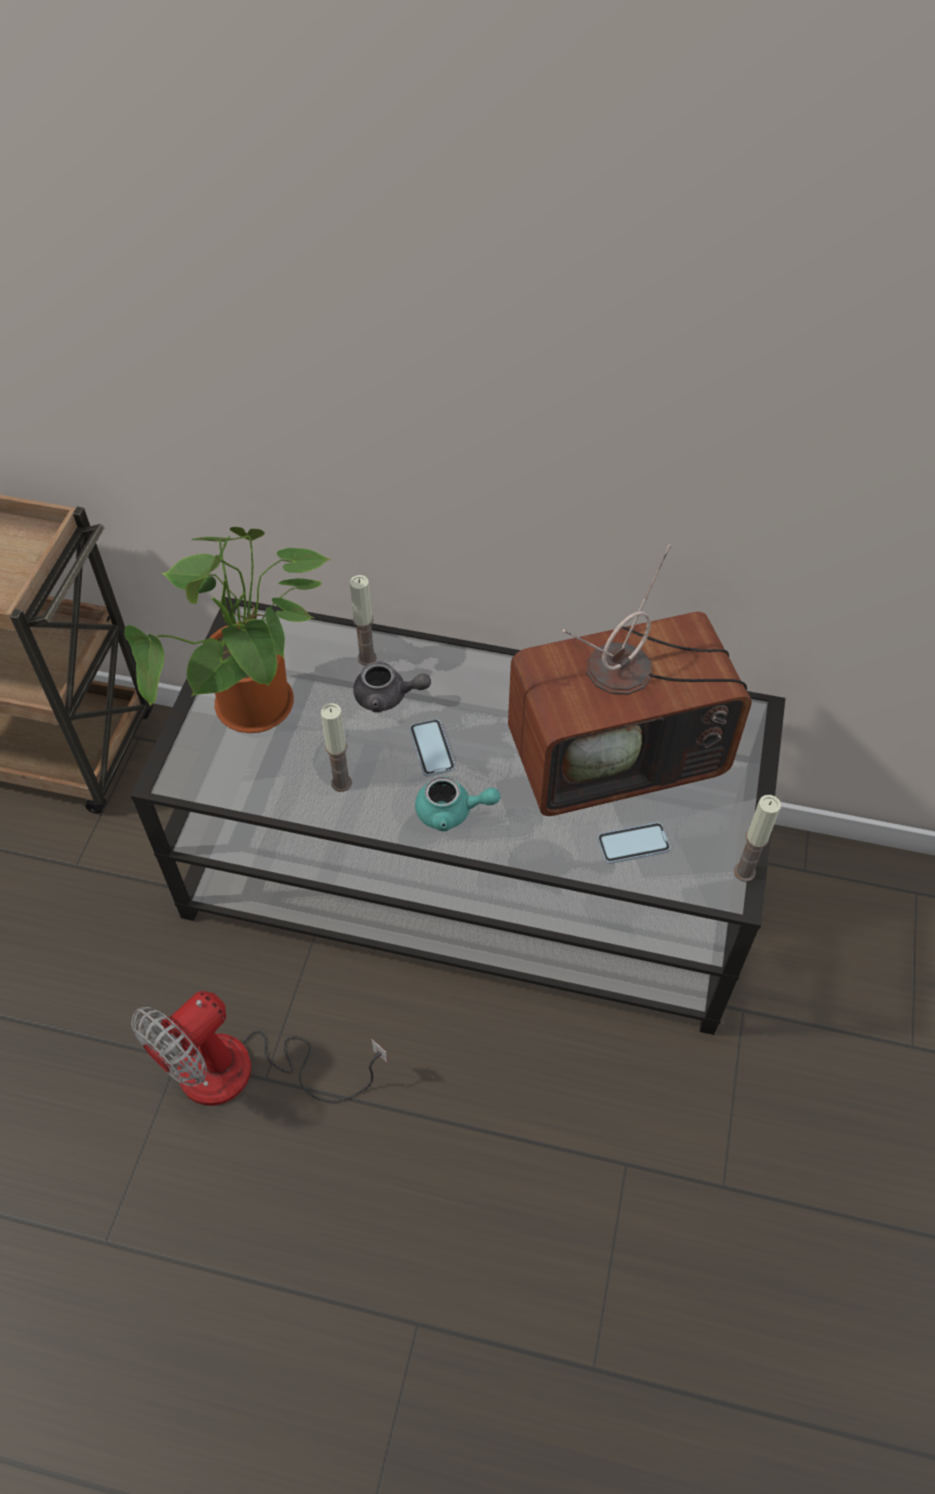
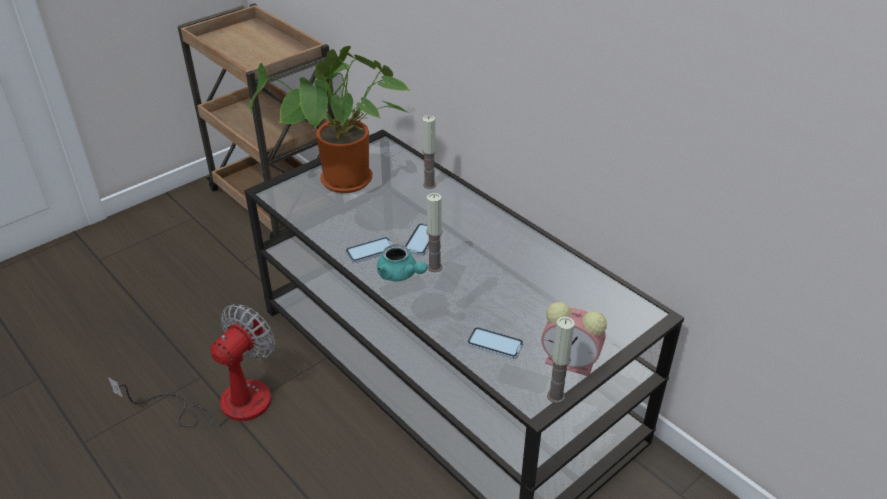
camera: 35 degrees right, 15 degrees down
fan [131,991,388,1106] -> fan turned 135 degrees clockwise [108,304,275,427]
candle [321,703,352,792] -> candle moved to [426,193,442,272]
grey teapot [353,661,431,713] -> none
television [508,545,752,816] -> none
none -> phone [345,237,393,263]
none -> alarm clock [541,302,607,376]

